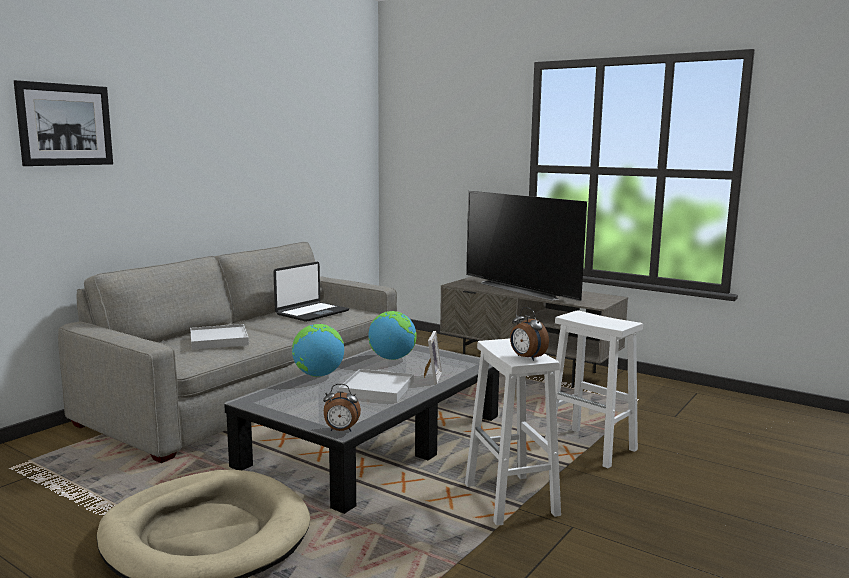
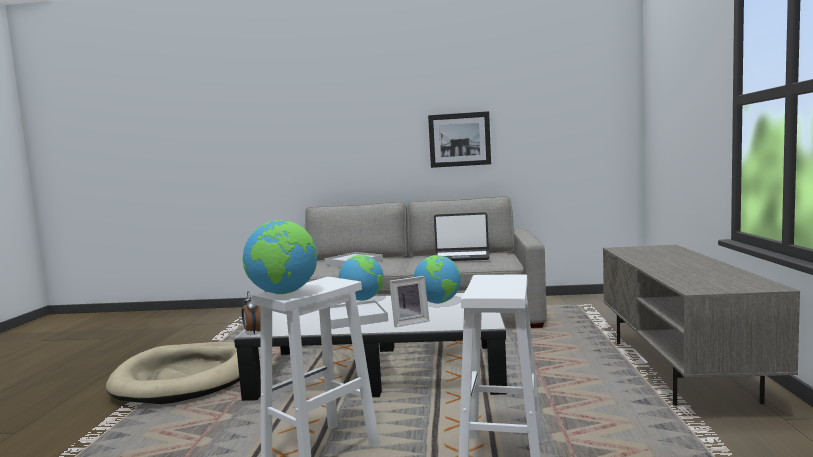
camera: 60 degrees right, 5 degrees down
picture [14,80,113,166] -> picture moved to [428,111,491,168]
television [466,191,587,301] -> none
alarm clock [510,307,549,361] -> globe [242,220,318,294]

